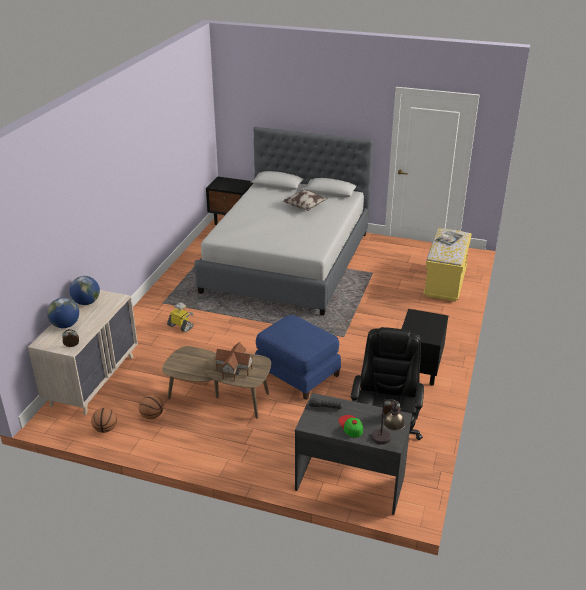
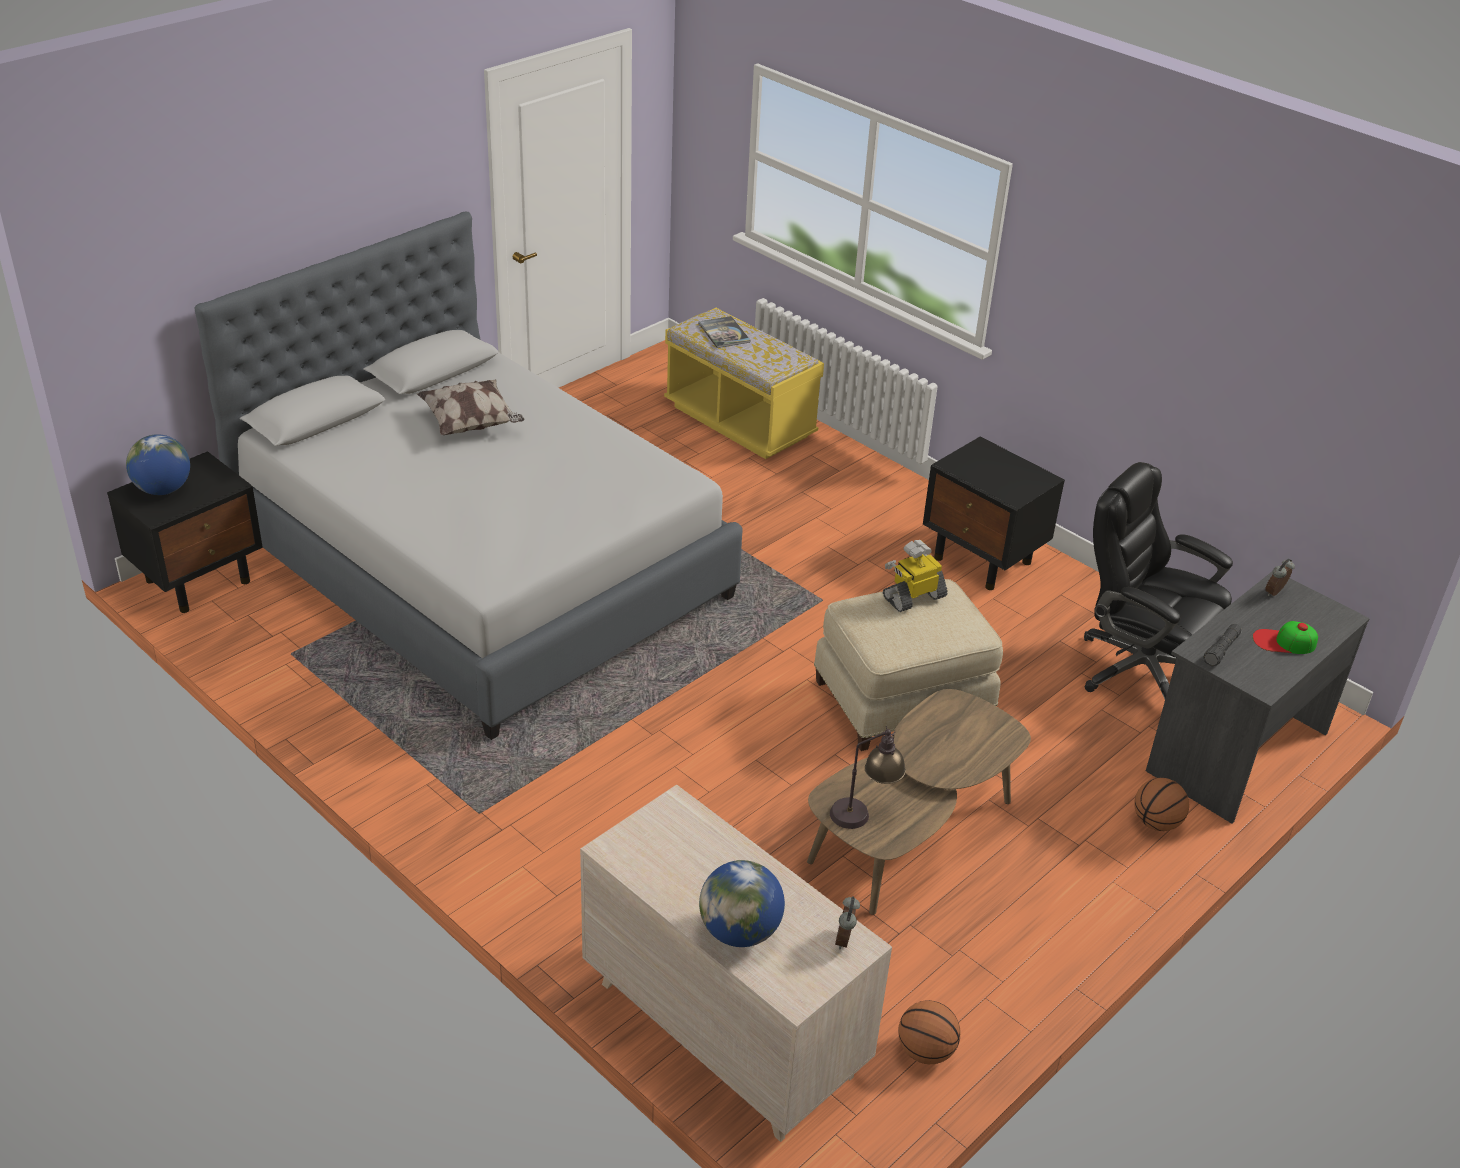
camera: 65 degrees left, 5 degrees up
globe [69,276,100,305] -> globe moved to [126,434,190,495]
basketball [139,395,163,419] -> basketball moved to [1134,778,1189,831]
toy robot [167,303,194,333] -> toy robot moved to [883,540,948,612]
toy house [215,342,253,381] -> none
blue ottoman [255,315,341,400] -> beige ottoman [814,579,1003,751]
table lamp [371,399,405,445] -> table lamp moved to [830,726,906,829]

